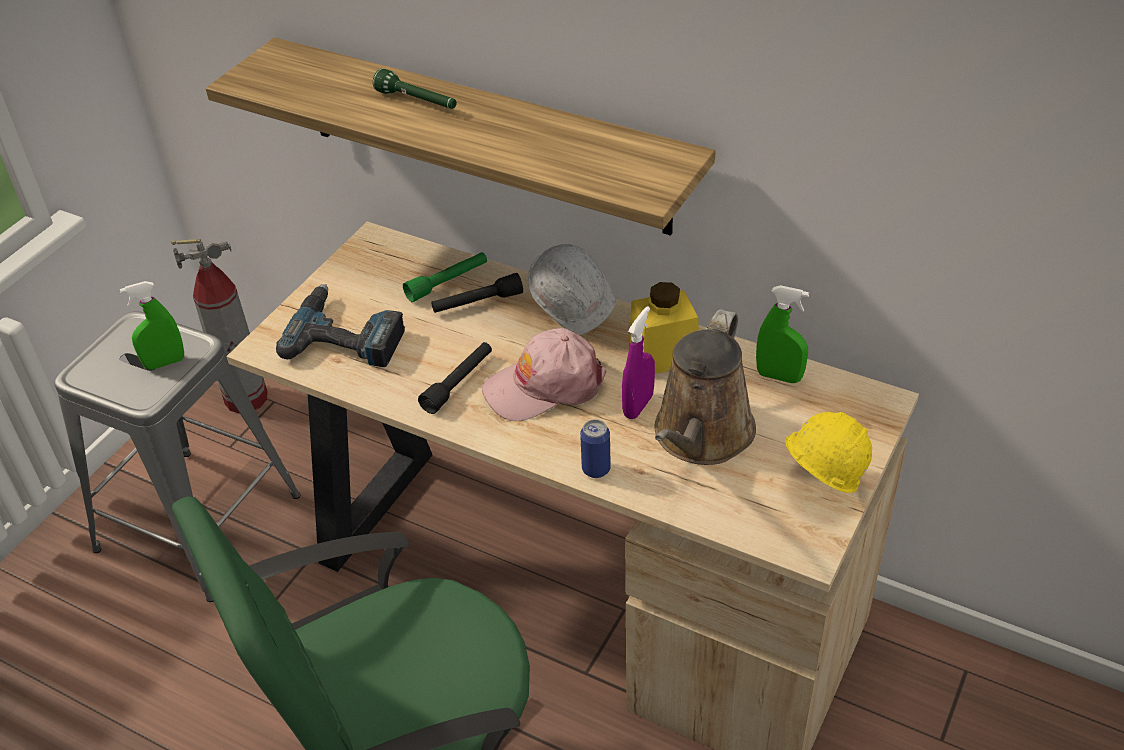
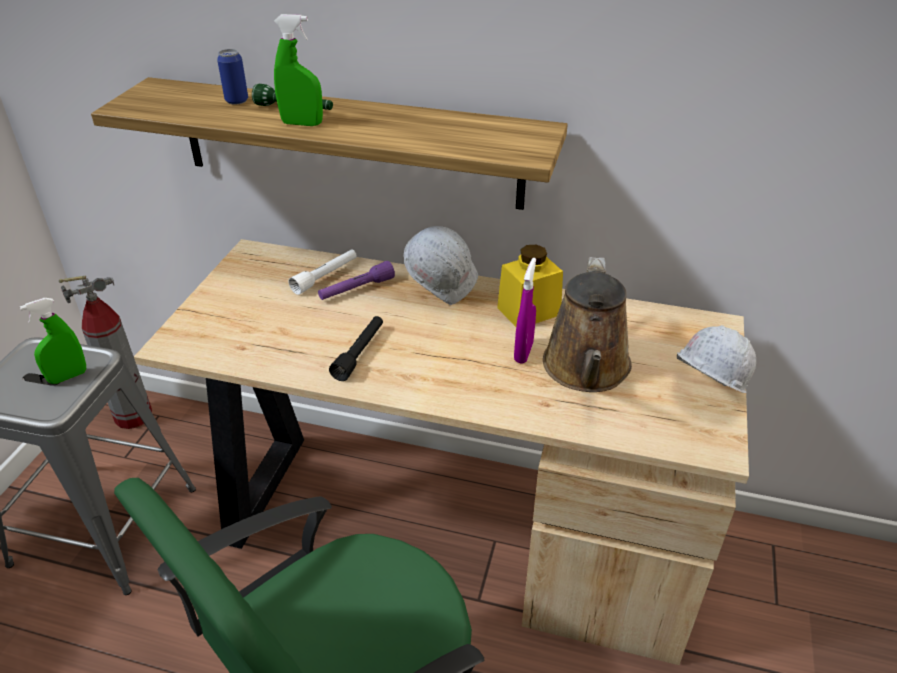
camera: 15 degrees left, 5 degrees down
power drill [276,284,405,367] -> none
green flashlight [403,252,487,303] -> white flashlight [288,249,357,295]
black flashlight [431,273,523,313] -> purple flashlight [318,261,395,300]
pink cap [482,328,607,421] -> none
can [580,419,611,478] -> can moved to [217,49,248,105]
green spray bottle [756,285,809,383] -> green spray bottle moved to [274,14,323,126]
yellow hard hat [785,412,872,494] -> white hard hat [677,325,756,393]

